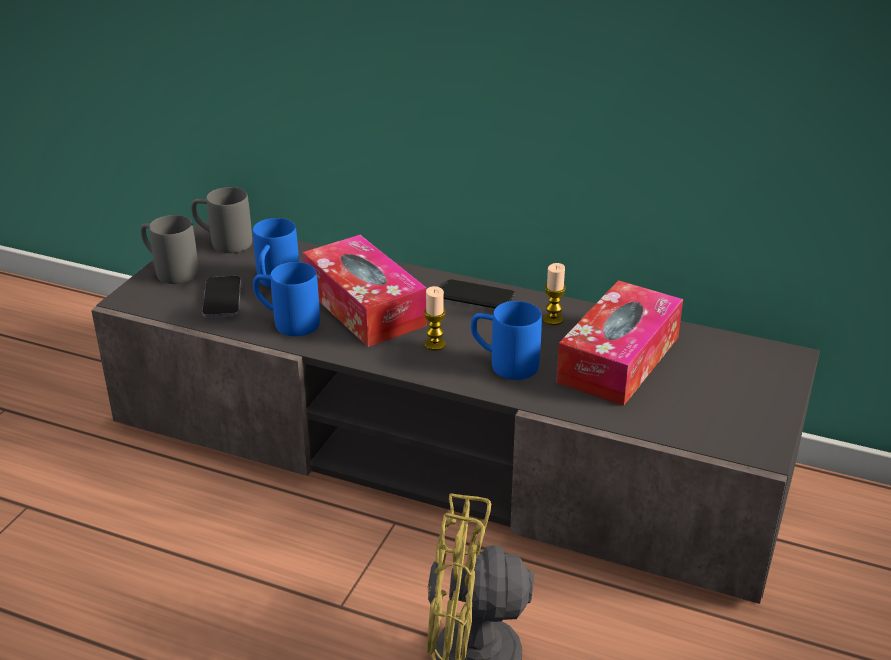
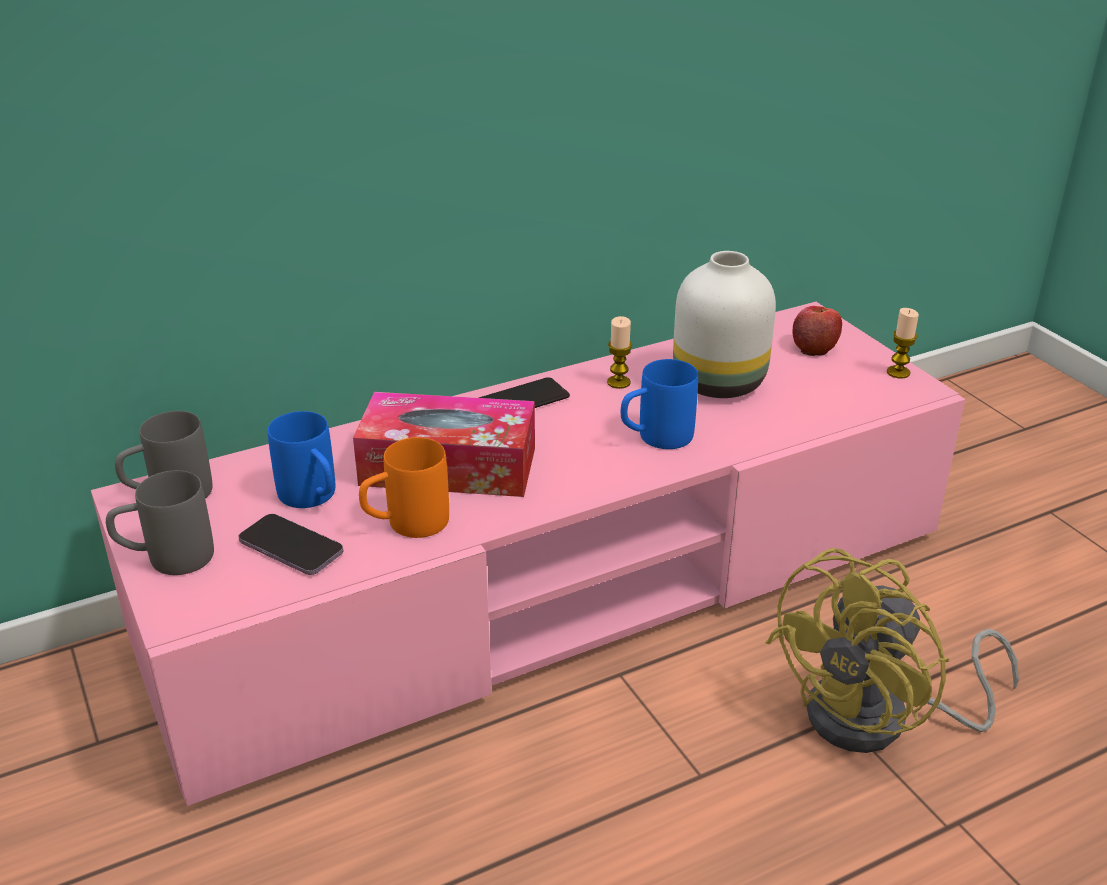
camera: 50 degrees left, 0 degrees up
grey tv stand [91,221,820,604] -> pink tv stand [91,302,965,806]
blue mug [253,262,320,336] -> orange mug [359,437,449,538]
candle [424,286,446,351] -> candle moved to [887,308,919,378]
tissue box [556,280,683,406] -> white vase [673,251,776,398]
none -> apple [792,306,842,356]

